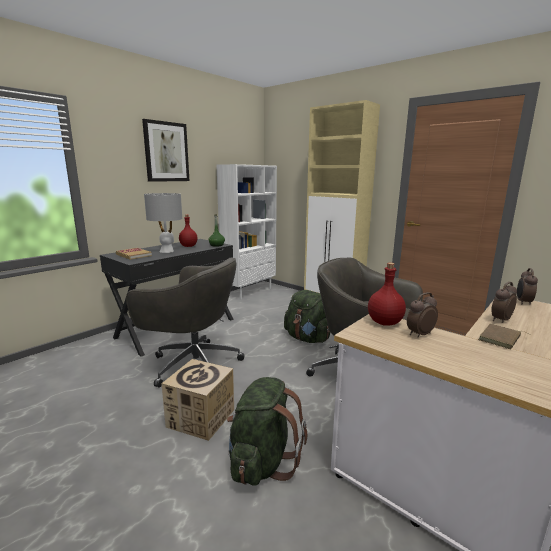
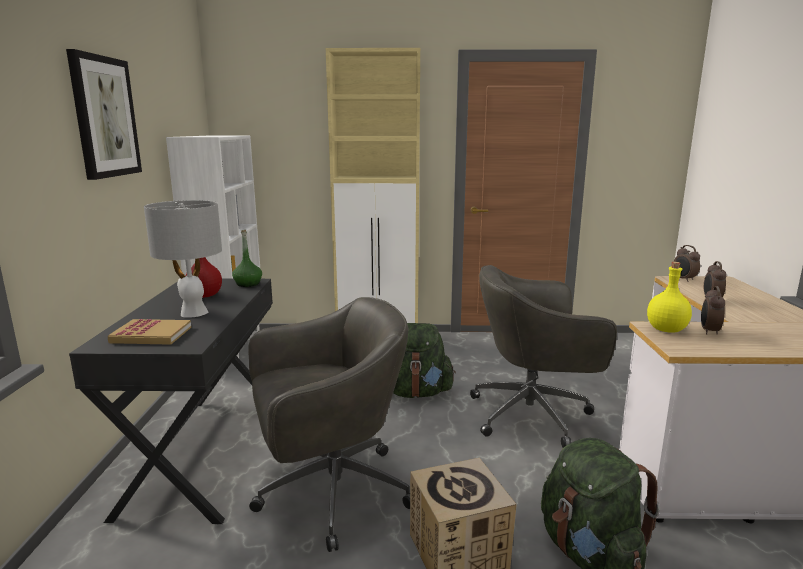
camera: 40 degrees left, 0 degrees up
red bottle [368,263,406,326] -> yellow bottle [647,262,692,333]
brown book [478,323,532,350] -> none

